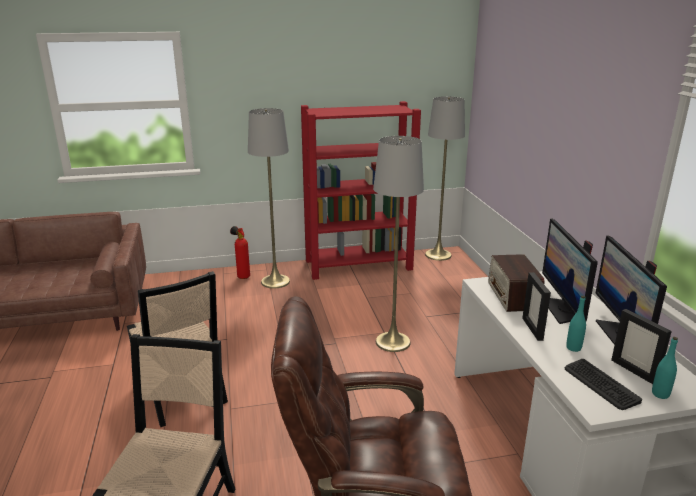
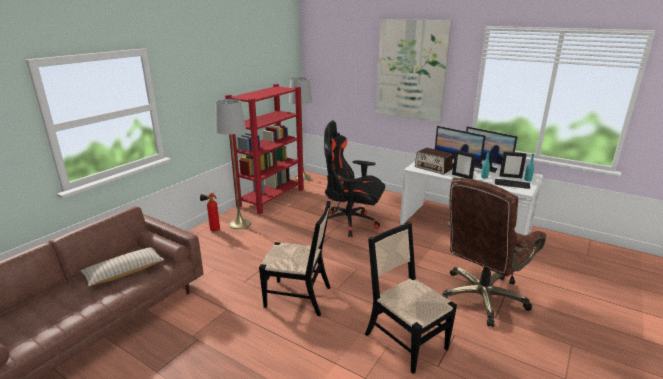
camera: 45 degrees left, 0 degrees up
grey floor lamp [373,136,424,352] -> black office chair [324,120,385,237]
none -> beige pillow [80,247,164,287]
none -> picture [376,19,452,123]

